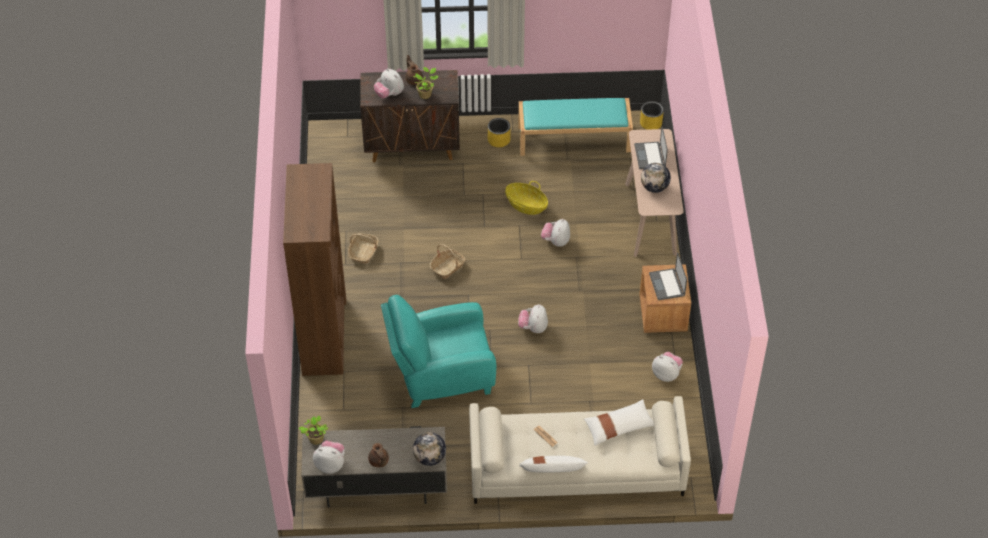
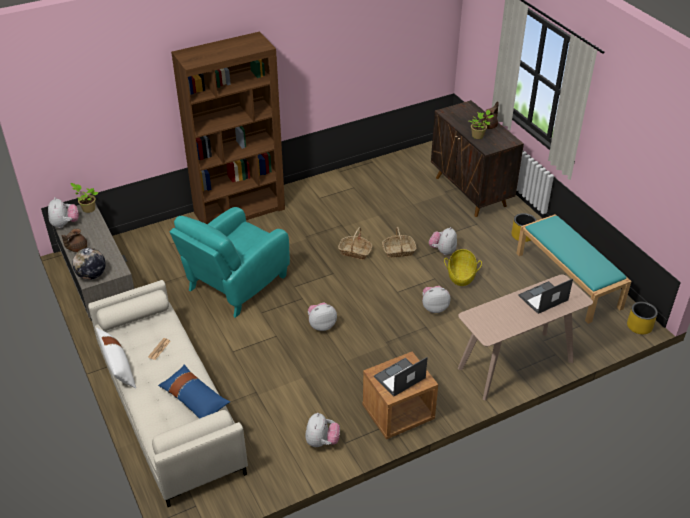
camera: 65 degrees right, 10 degrees down
basket [348,233,379,264] -> basket moved to [382,227,417,258]
plush toy [374,68,404,98] -> plush toy moved to [429,227,457,255]
turquoise armchair [381,295,496,408] -> turquoise armchair turned 105 degrees counterclockwise [170,207,290,318]
white pillow [584,399,654,446] -> blue pillow [158,364,230,419]
globe [641,163,671,193] -> none

